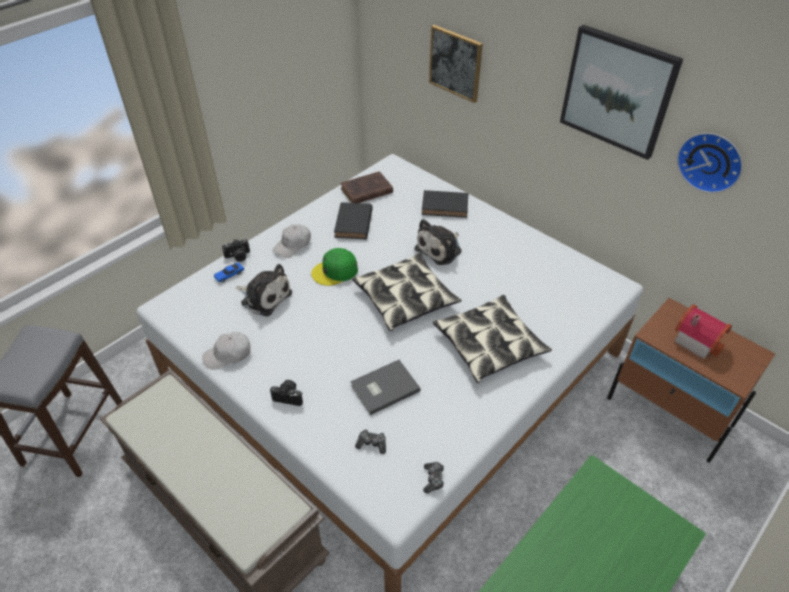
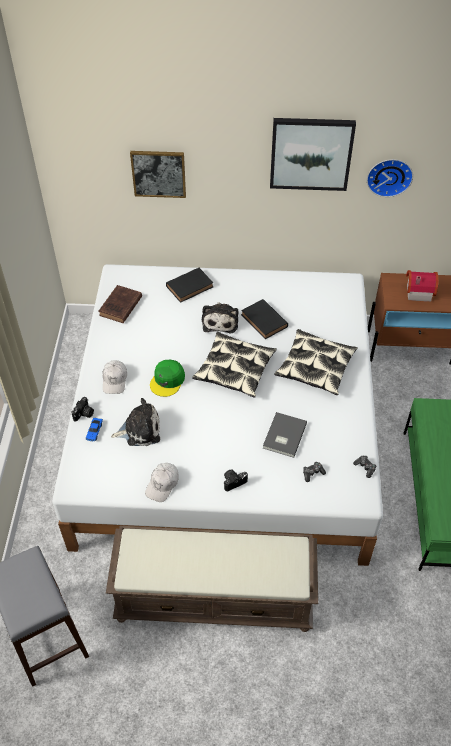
camera: 40 degrees left, 5 degrees up
black book [334,202,373,239] -> black book moved to [241,299,288,339]

